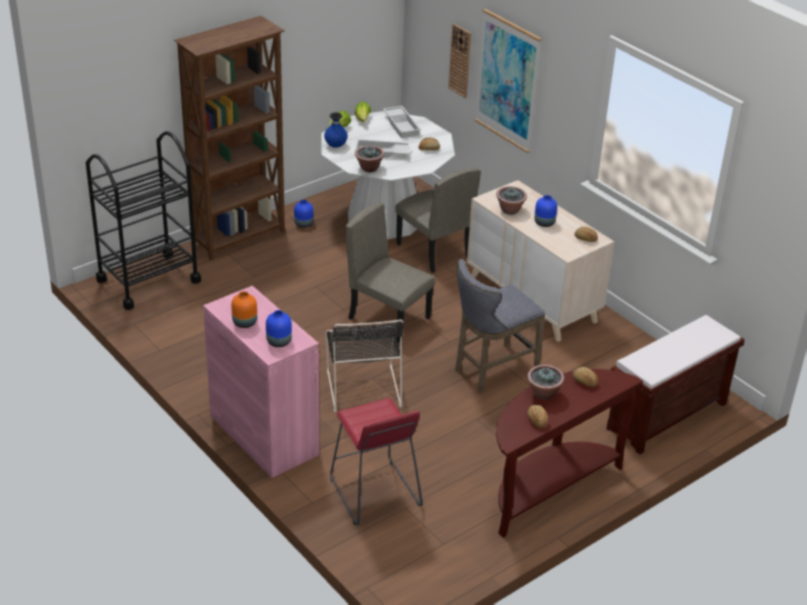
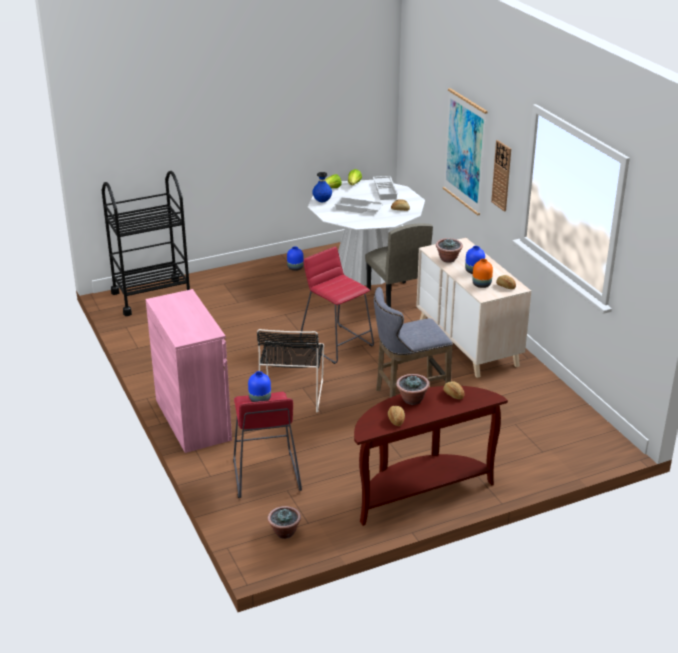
camera: 15 degrees right, 5 degrees down
brown bookcase [174,16,285,260] -> none
orange vase [231,291,257,328] -> orange vase moved to [472,259,493,288]
blue vase [266,310,292,347] -> blue vase moved to [248,371,271,402]
beige chair [345,202,435,343] -> red stool [299,247,374,364]
potted plant [355,146,384,172] -> potted plant moved to [267,506,301,539]
wall clock [449,24,471,98] -> wall clock moved to [491,140,511,212]
brown bench [606,315,745,454] -> none

